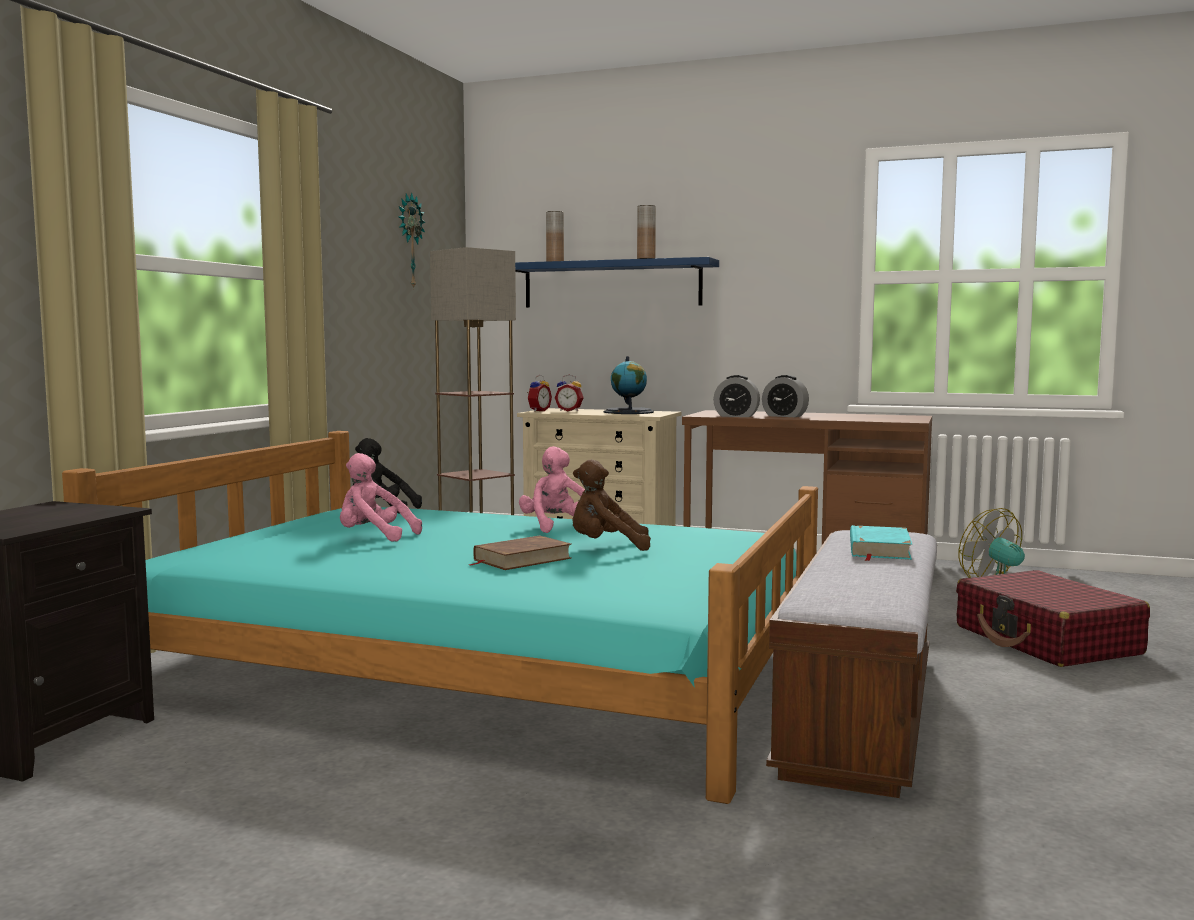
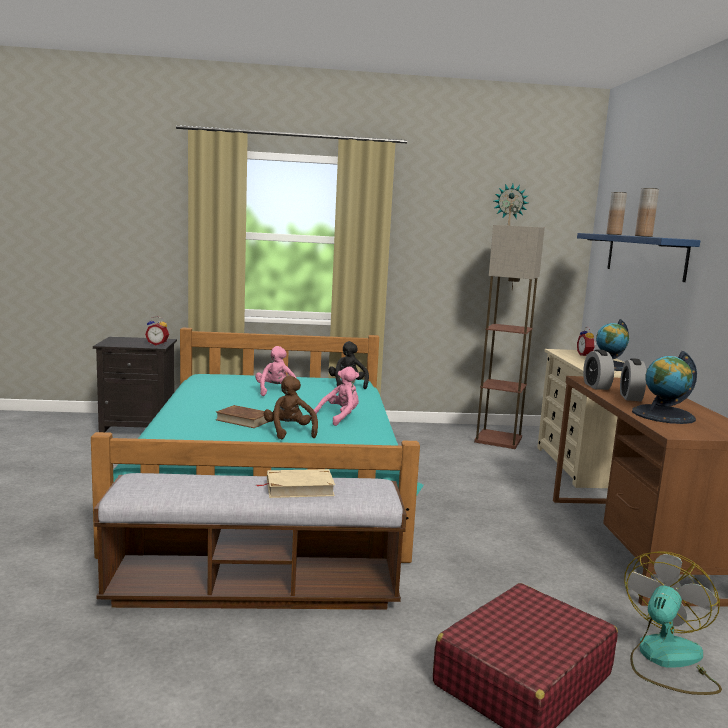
camera: 65 degrees right, 5 degrees up
alarm clock [527,375,552,412] -> alarm clock moved to [145,316,169,346]
turquoise book [850,525,912,561] -> beige book [257,469,335,498]
none -> globe [632,351,697,424]

